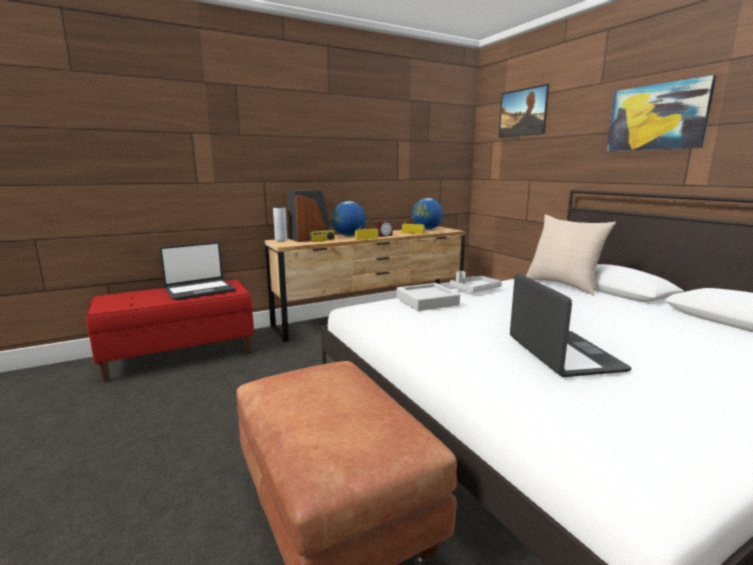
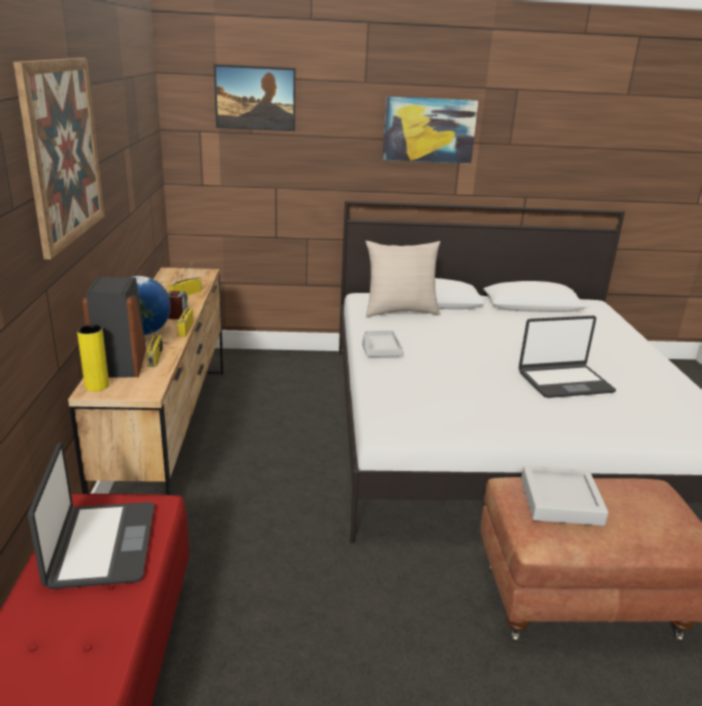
camera: 65 degrees left, 10 degrees up
grey vase [273,207,287,241] -> yellow vase [77,325,109,392]
grey tray [397,283,460,311] -> grey tray moved to [521,466,608,526]
globe [412,198,443,230] -> none
laptop [510,273,631,377] -> laptop turned 150 degrees clockwise [519,316,616,398]
none -> picture [13,58,104,260]

